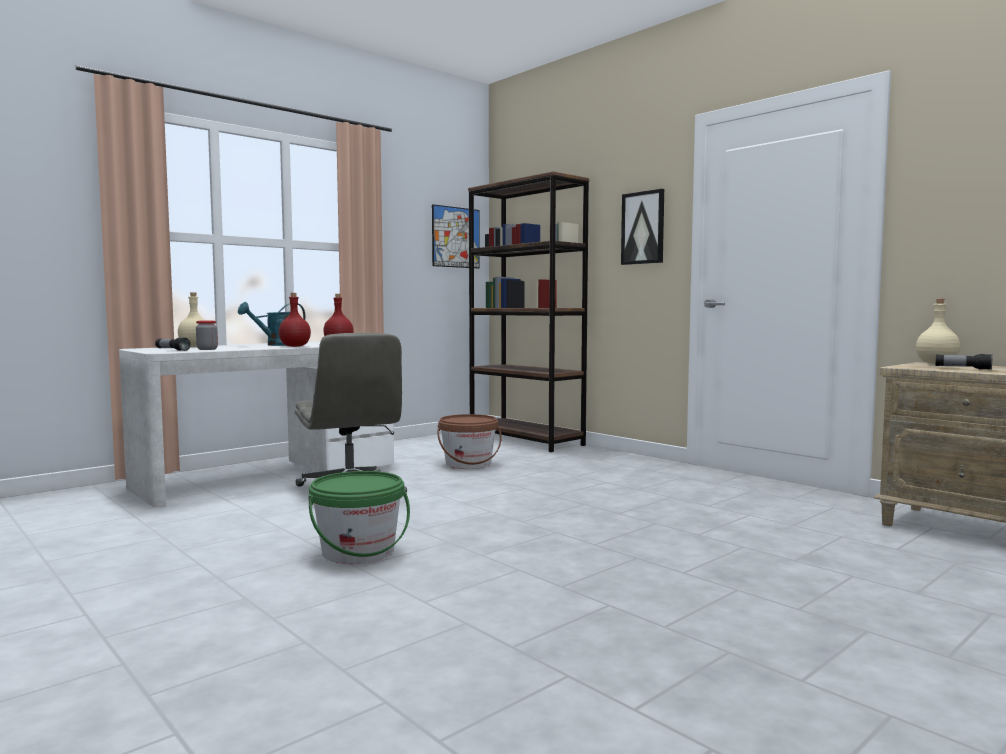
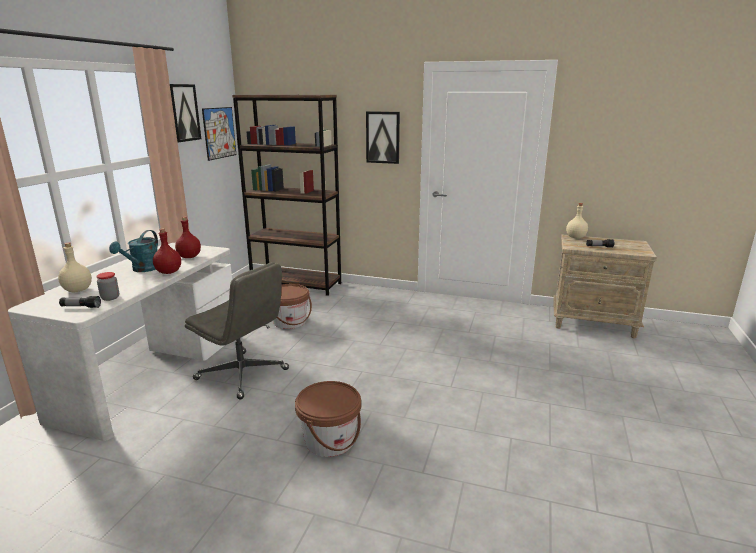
camera: 30 degrees left, 15 degrees up
green bucket [308,471,410,564] -> brown bucket [295,381,361,457]
none -> picture [170,84,201,143]

